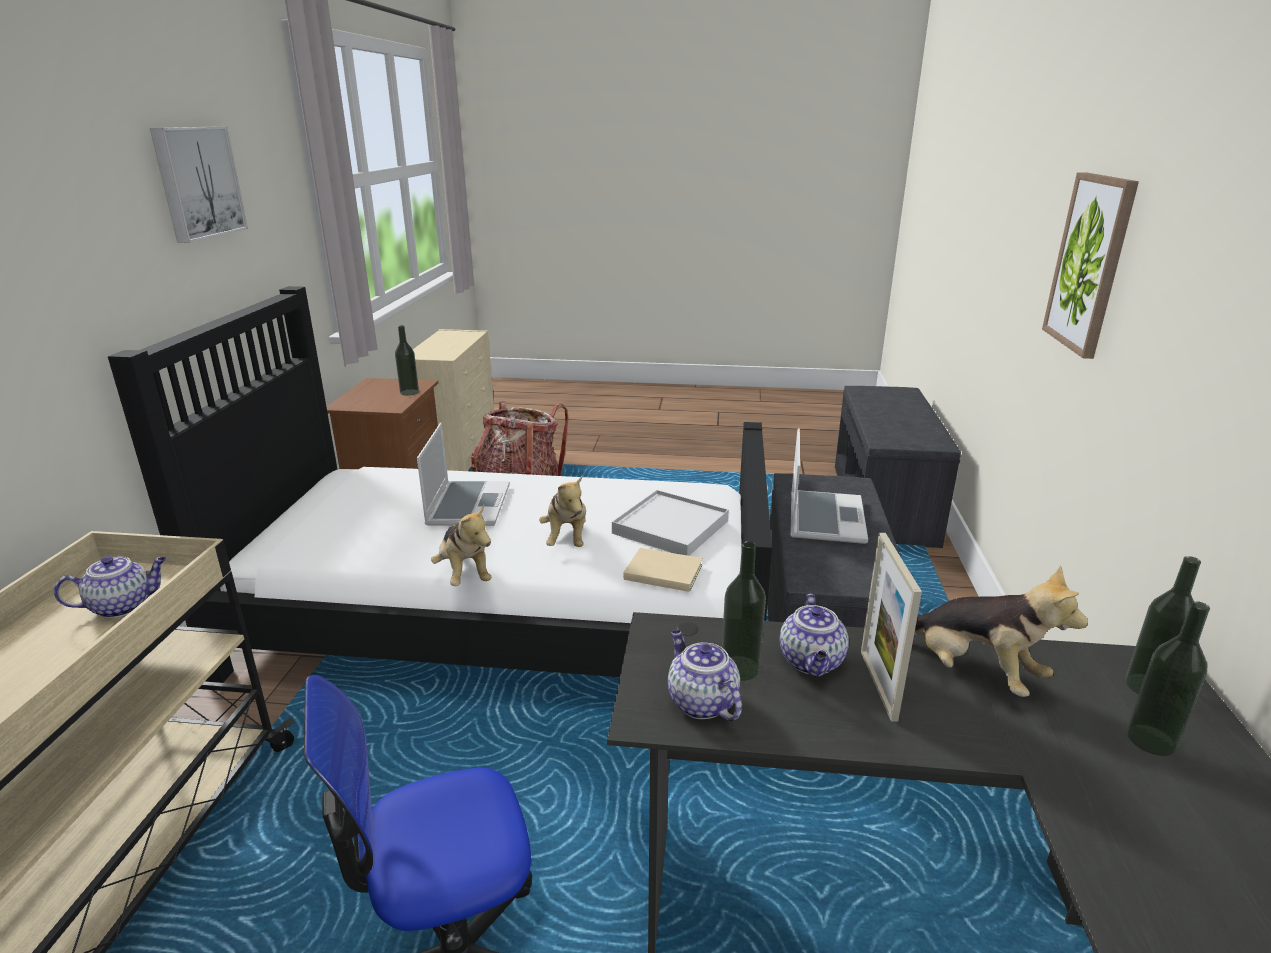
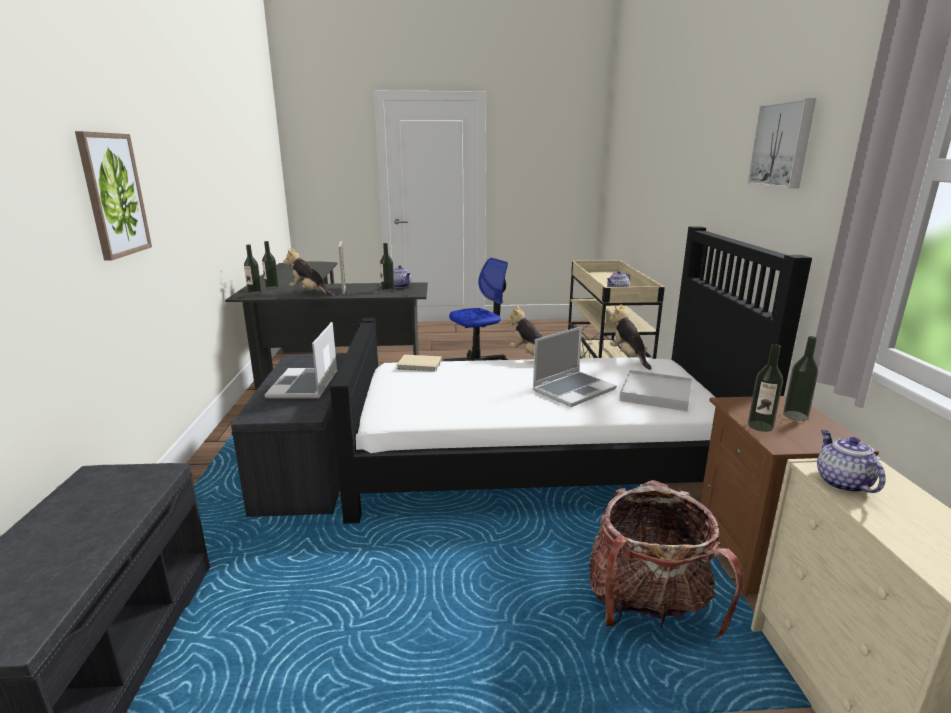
camera: 170 degrees right, 5 degrees down
laptop [417,423,510,526] -> laptop turned 120 degrees counterclockwise [532,326,617,407]
plush toy [539,476,586,547] -> plush toy moved to [609,304,651,370]
white tray [612,490,729,556] -> white tray moved to [619,370,692,411]
teapot [780,594,849,677] -> teapot moved to [817,430,886,493]
none -> bottle [783,336,818,421]

